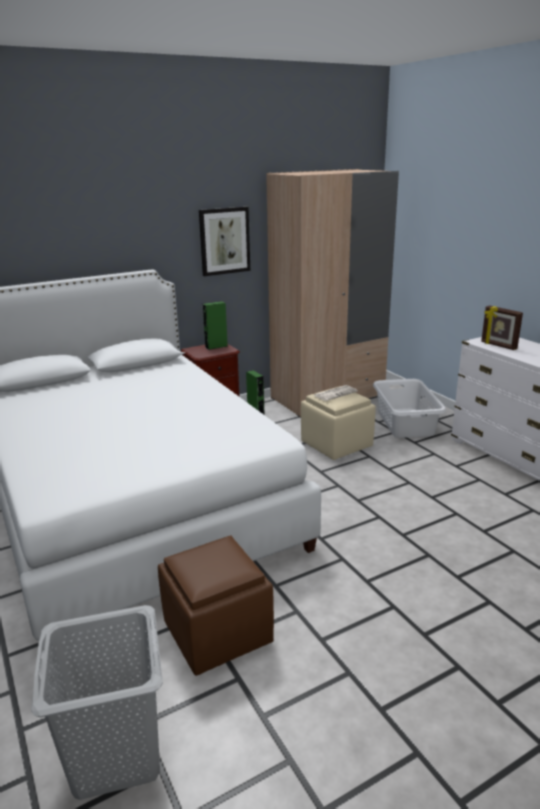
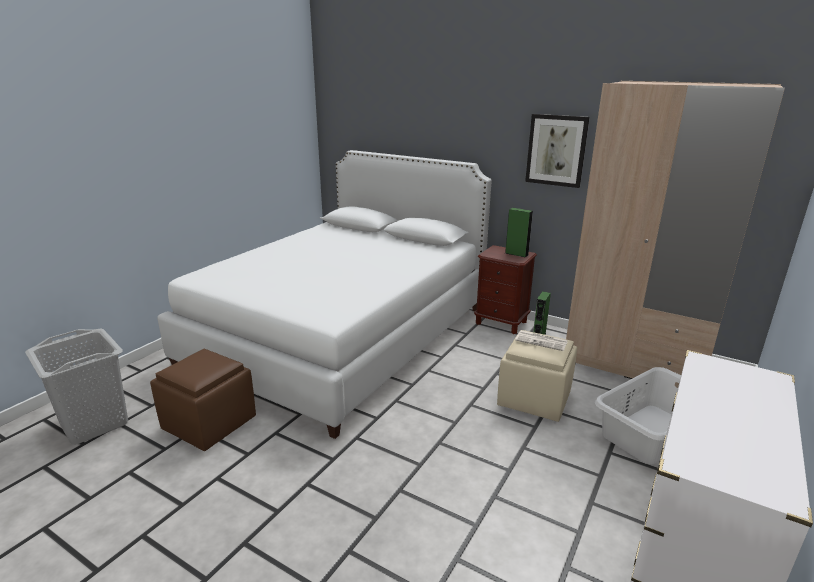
camera: 60 degrees right, 0 degrees up
picture frame [481,306,523,350] -> none

